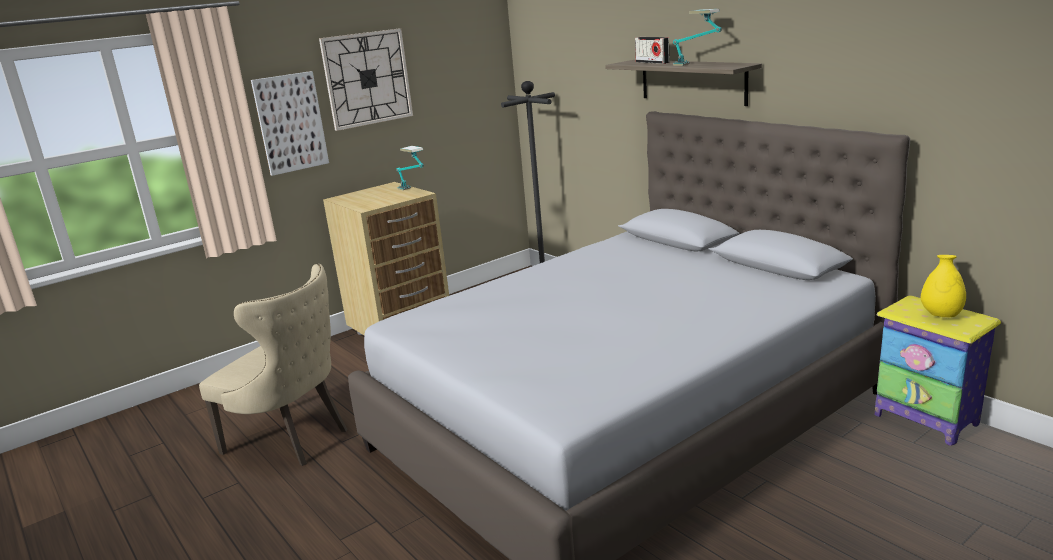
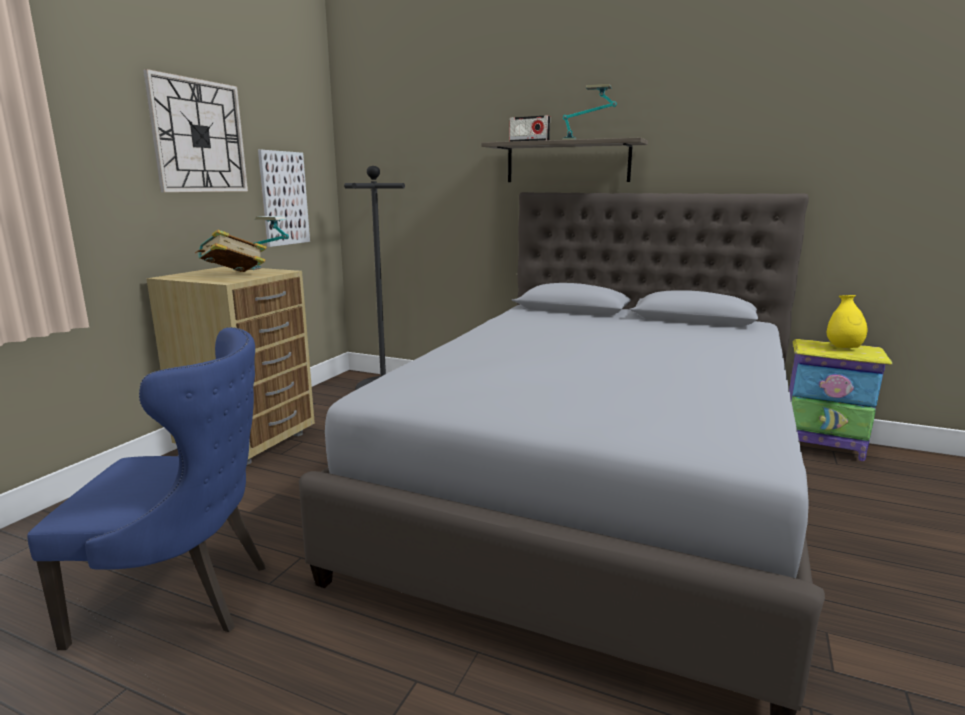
camera: 30 degrees left, 5 degrees down
beige chair [199,264,347,466] -> blue chair [27,327,265,650]
picture [251,71,329,176] -> picture moved to [258,150,310,247]
none -> book [195,229,267,272]

